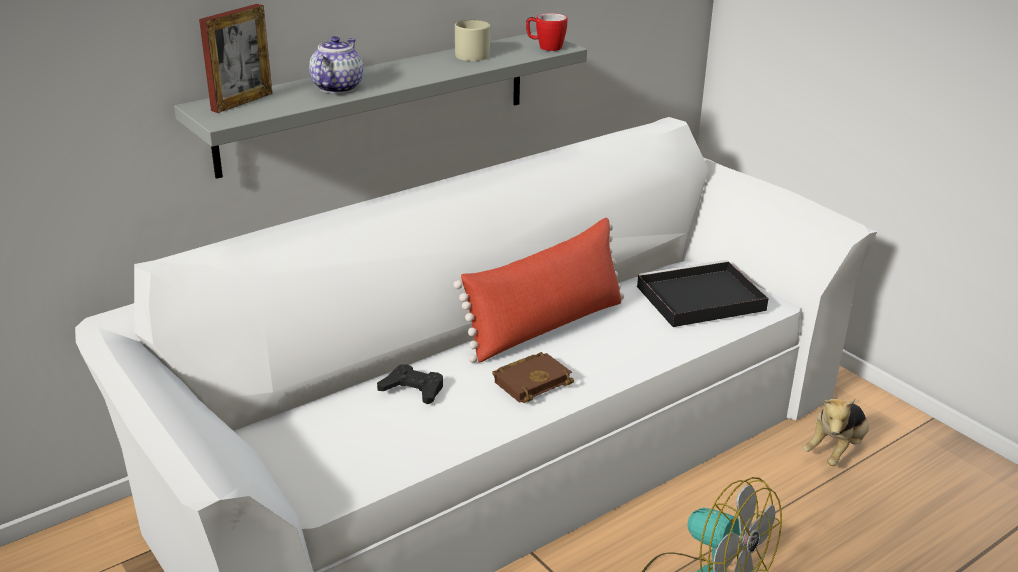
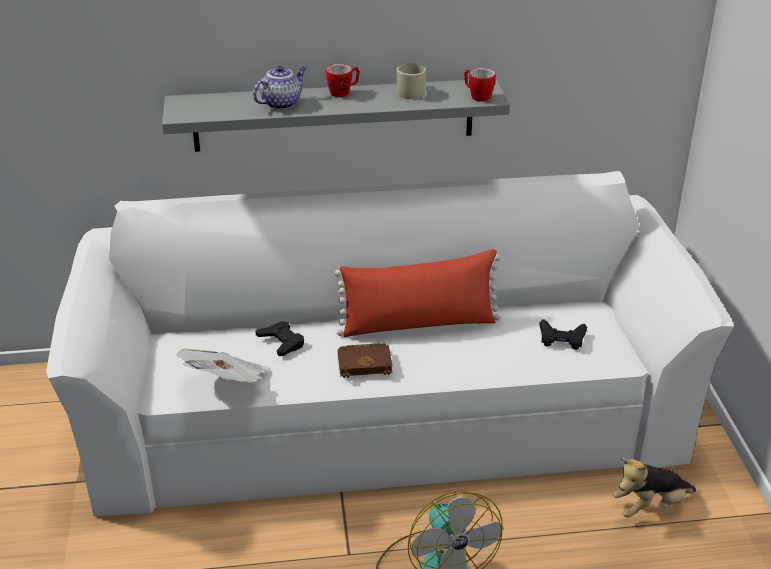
camera: 30 degrees right, 5 degrees up
picture frame [199,4,272,113] -> none
black tray [637,260,769,327] -> black game controller [539,319,587,350]
none -> newspaper [176,349,269,383]
none -> mug [326,64,359,97]

